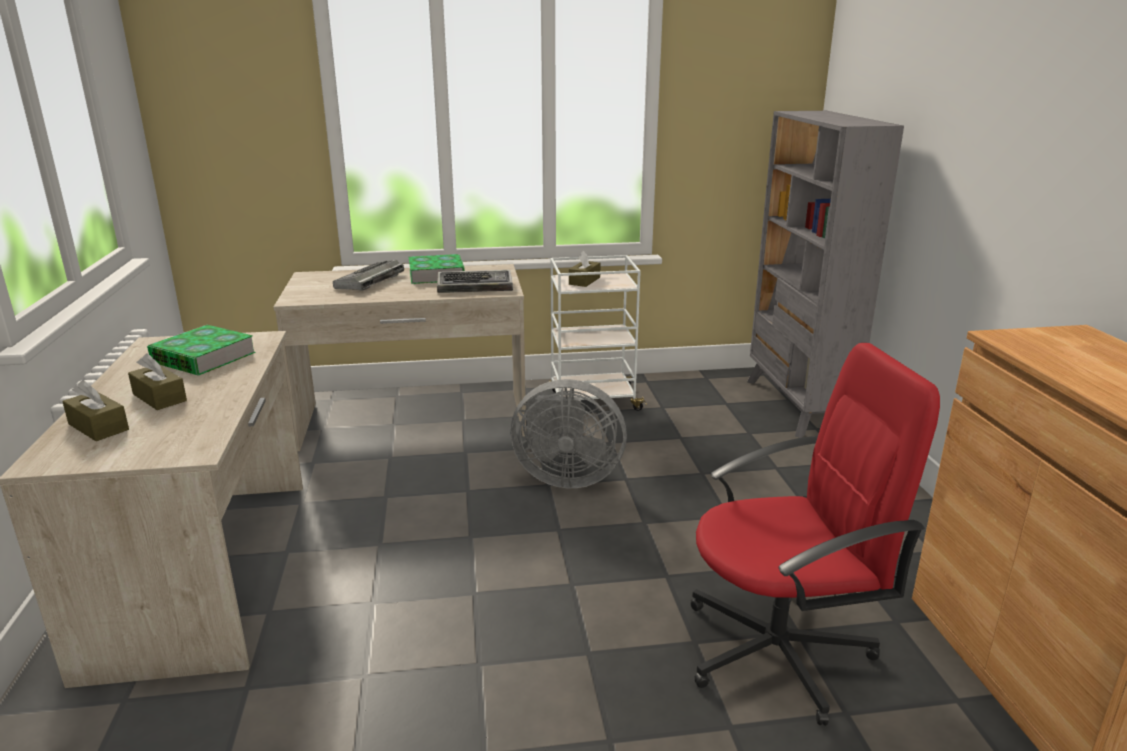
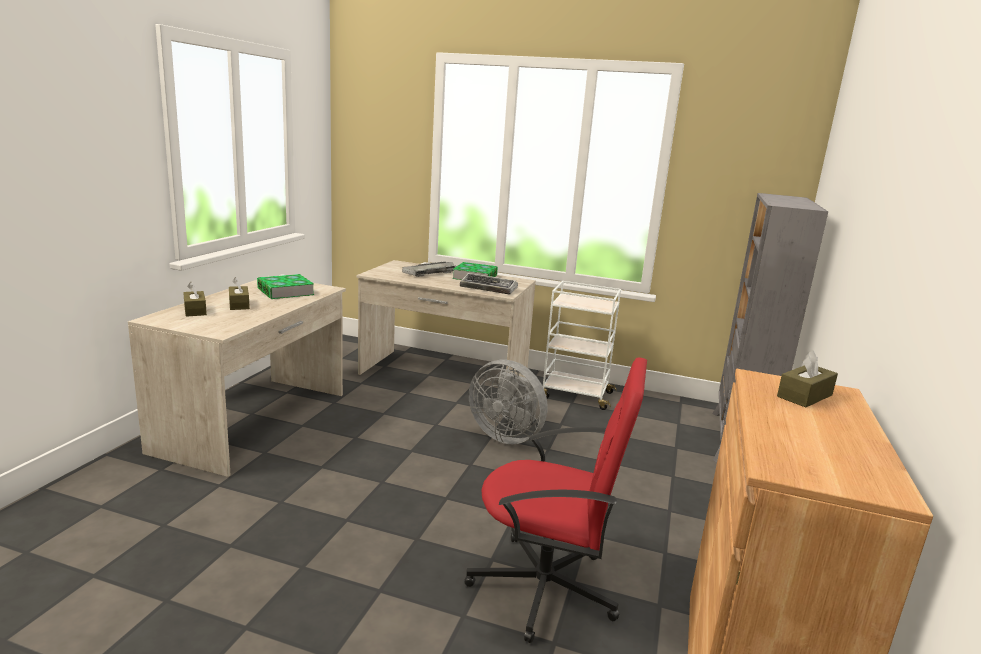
camera: 25 degrees right, 5 degrees down
brown tissue box [569,251,600,287] -> brown tissue box moved to [777,350,838,407]

